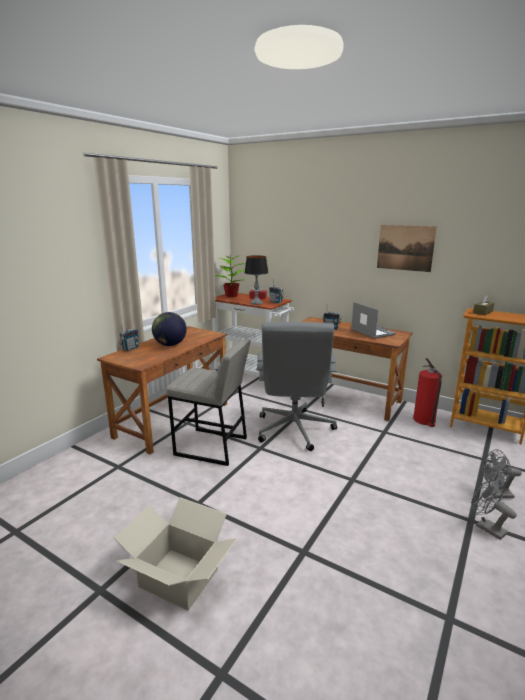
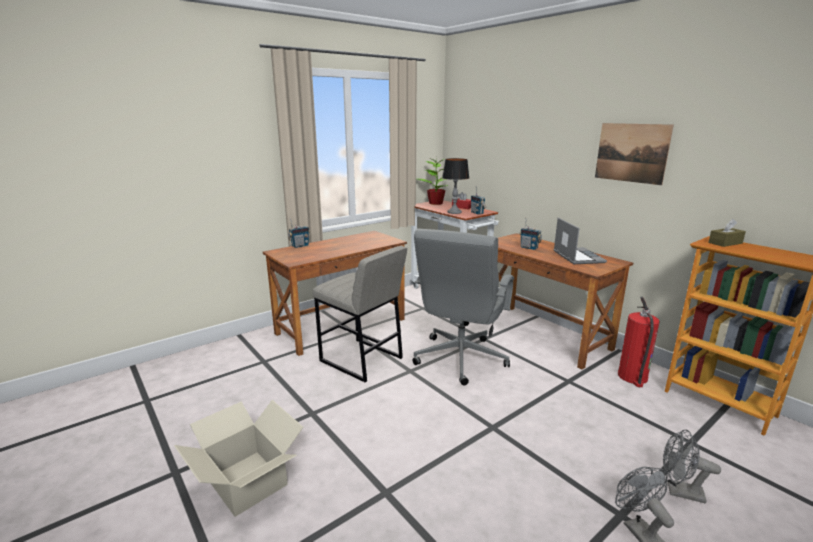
camera: 20 degrees right, 0 degrees up
globe [152,312,187,346] -> none

